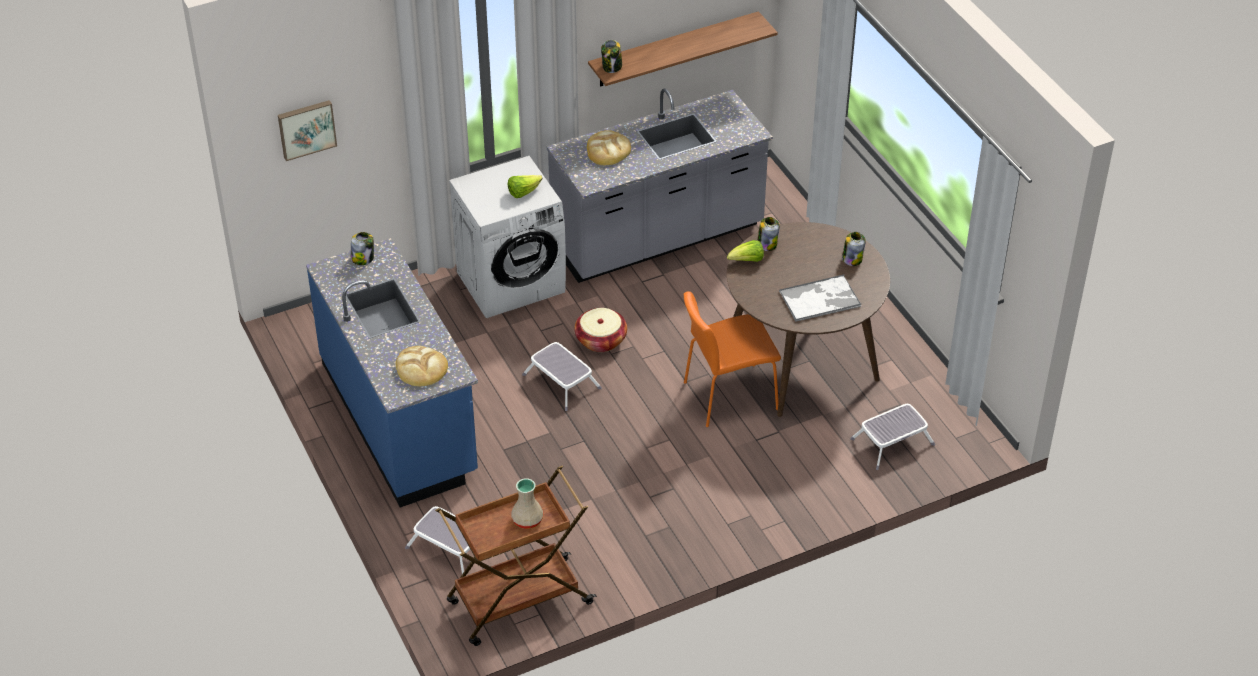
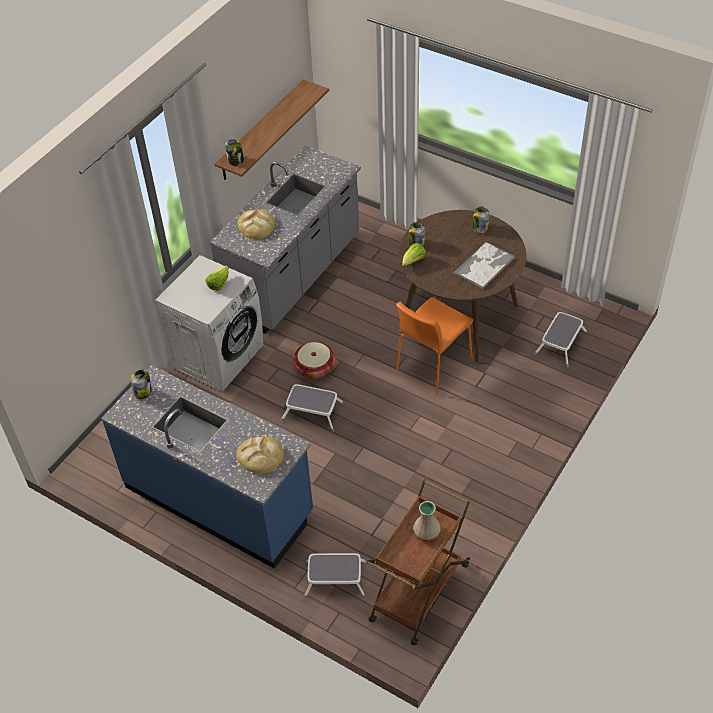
camera: 30 degrees left, 5 degrees up
picture [278,100,337,161] -> none

